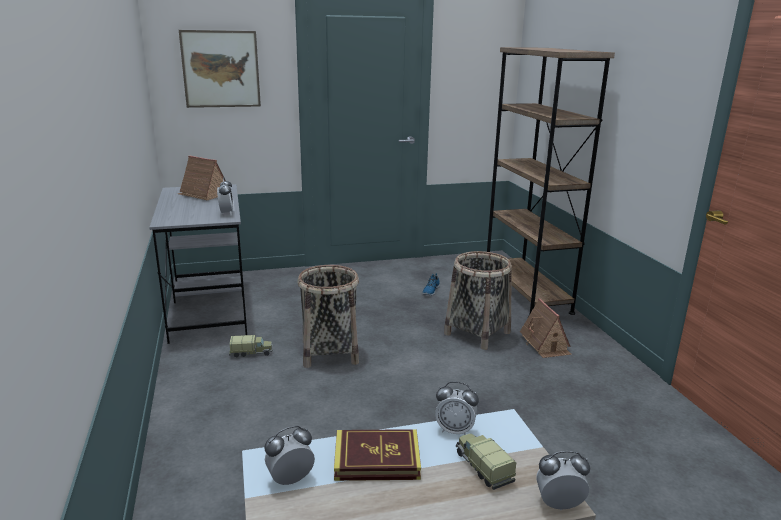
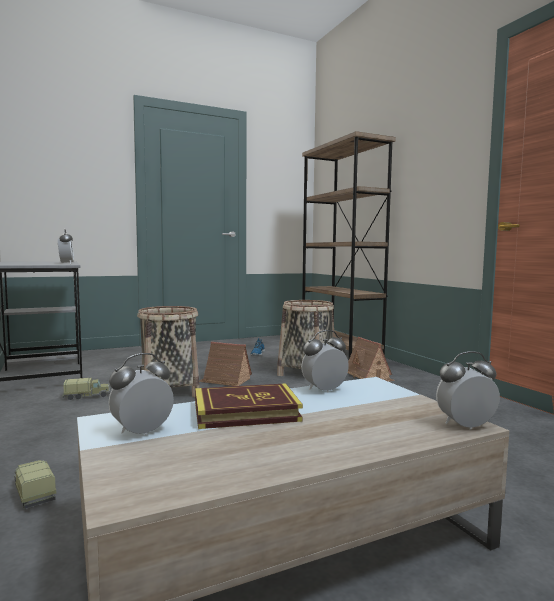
camera: 10 degrees left, 15 degrees down
toy house [178,156,225,200] -> toy house moved to [199,342,252,386]
picture [179,30,261,108] -> none
alarm clock [435,382,479,435] -> alarm clock turned 150 degrees clockwise [301,330,349,392]
toy truck [456,433,516,490] -> toy truck moved to [14,460,56,509]

